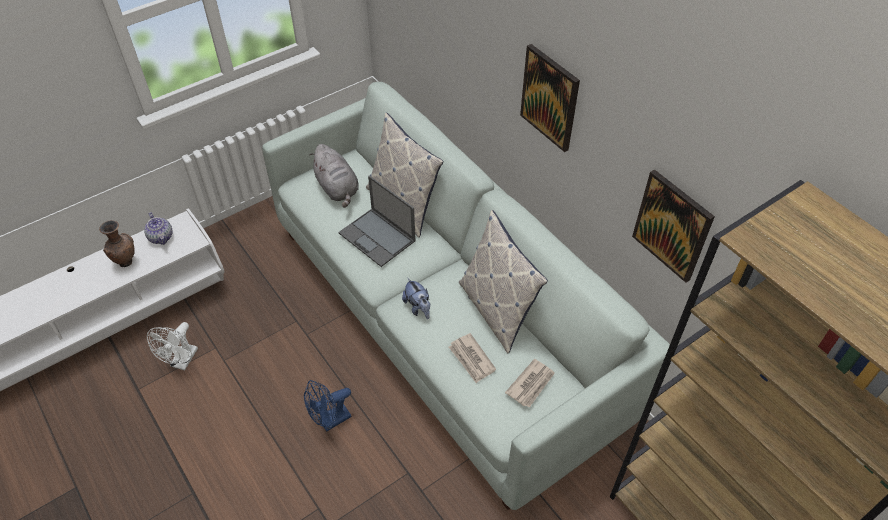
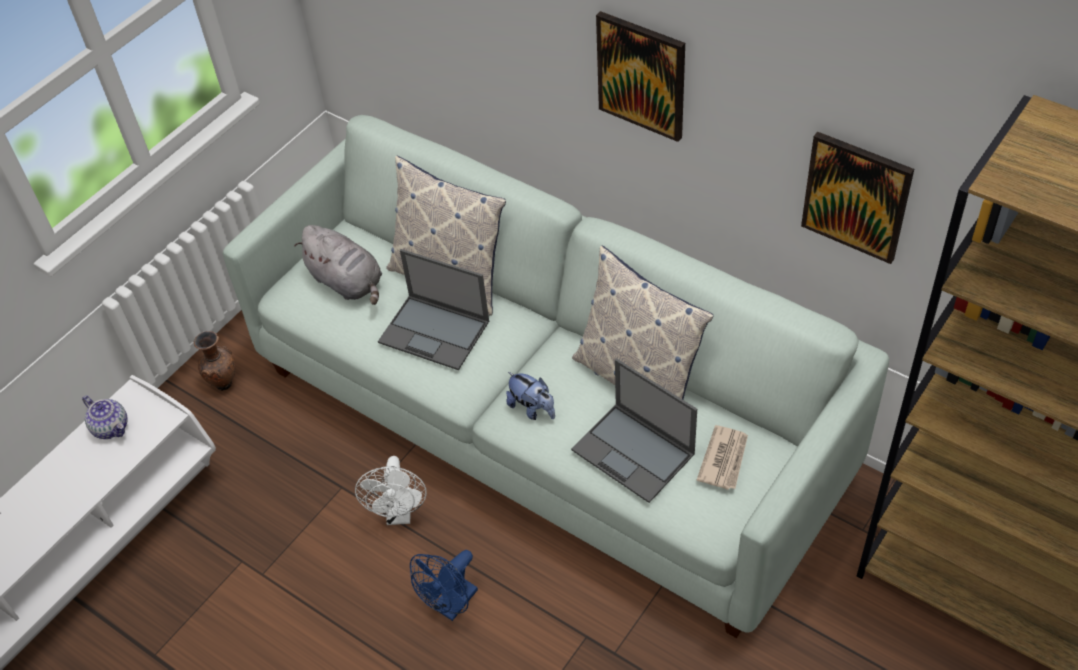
camera: 15 degrees left, 0 degrees up
brown vase [99,220,135,267] -> brown vase moved to [194,331,236,391]
white fan [147,322,198,370] -> white fan moved to [355,456,427,525]
newspaper [449,333,496,383] -> laptop [571,358,697,503]

